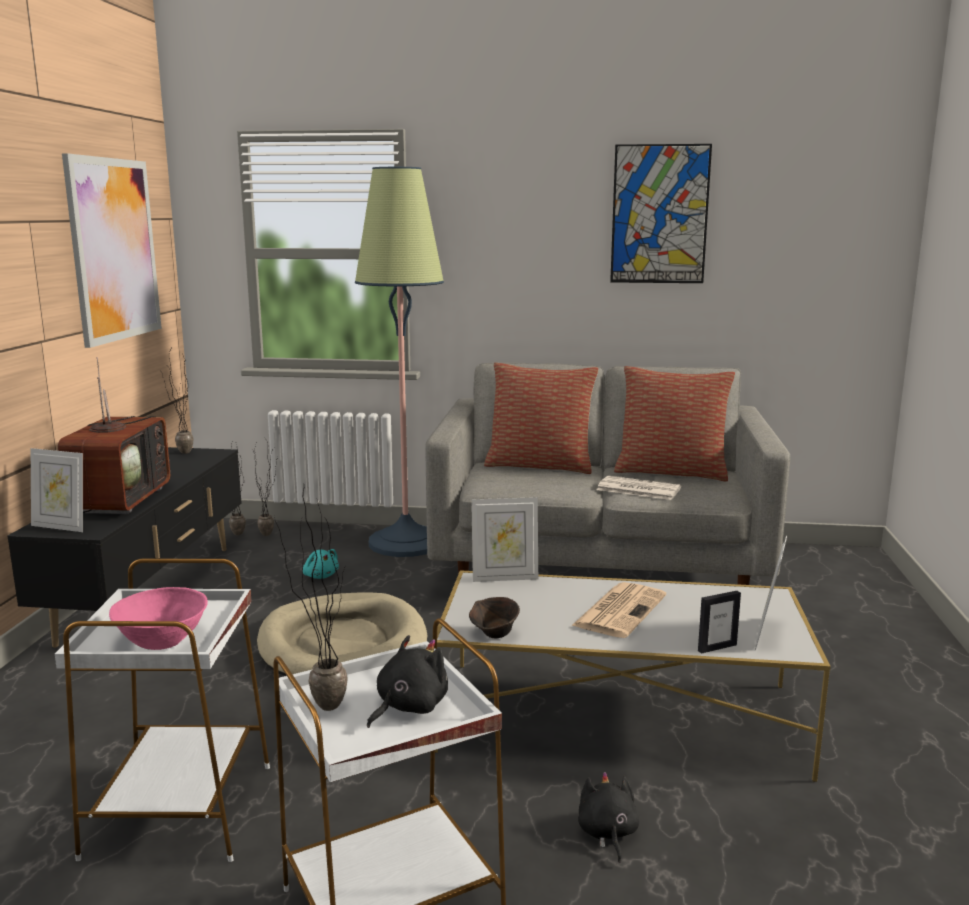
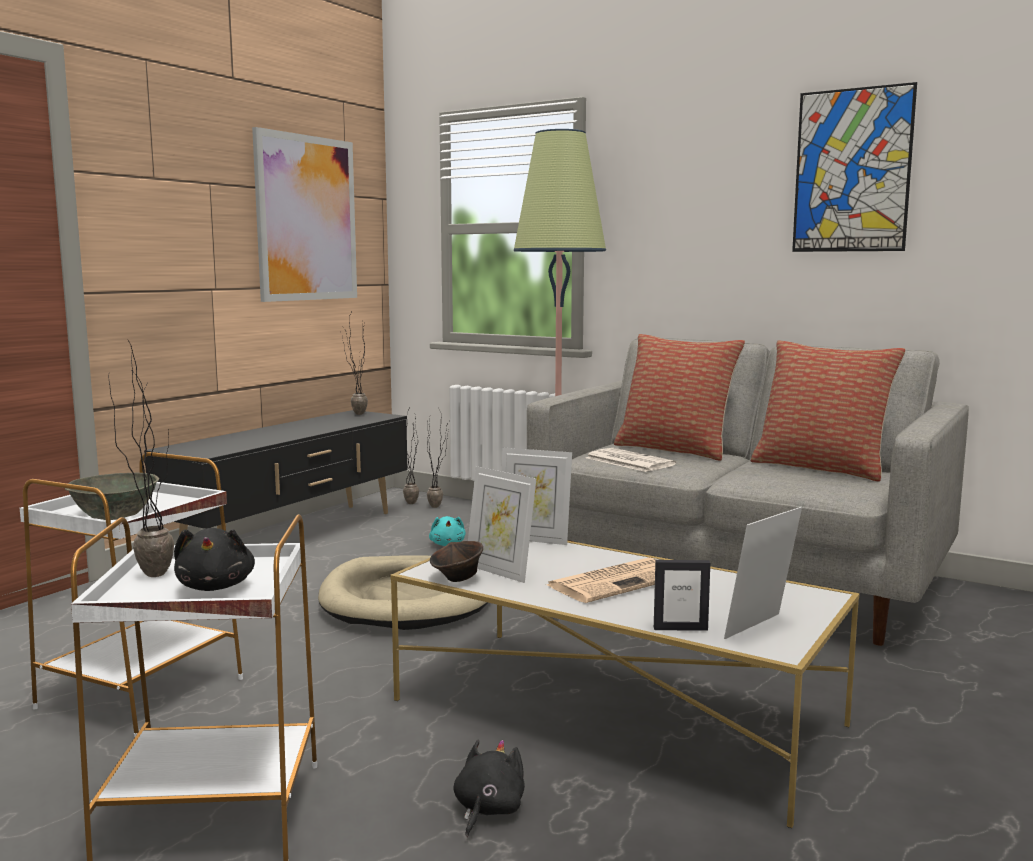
camera: 25 degrees right, 5 degrees down
picture frame [31,448,83,532] -> picture frame moved to [468,466,536,583]
television [58,357,170,514] -> none
pink bowl [109,587,208,650] -> grey bowl [65,473,159,520]
black plush toy [367,635,448,728] -> black plush toy turned 105 degrees clockwise [174,528,255,591]
newspaper [597,476,681,500] -> newspaper moved to [586,448,676,472]

